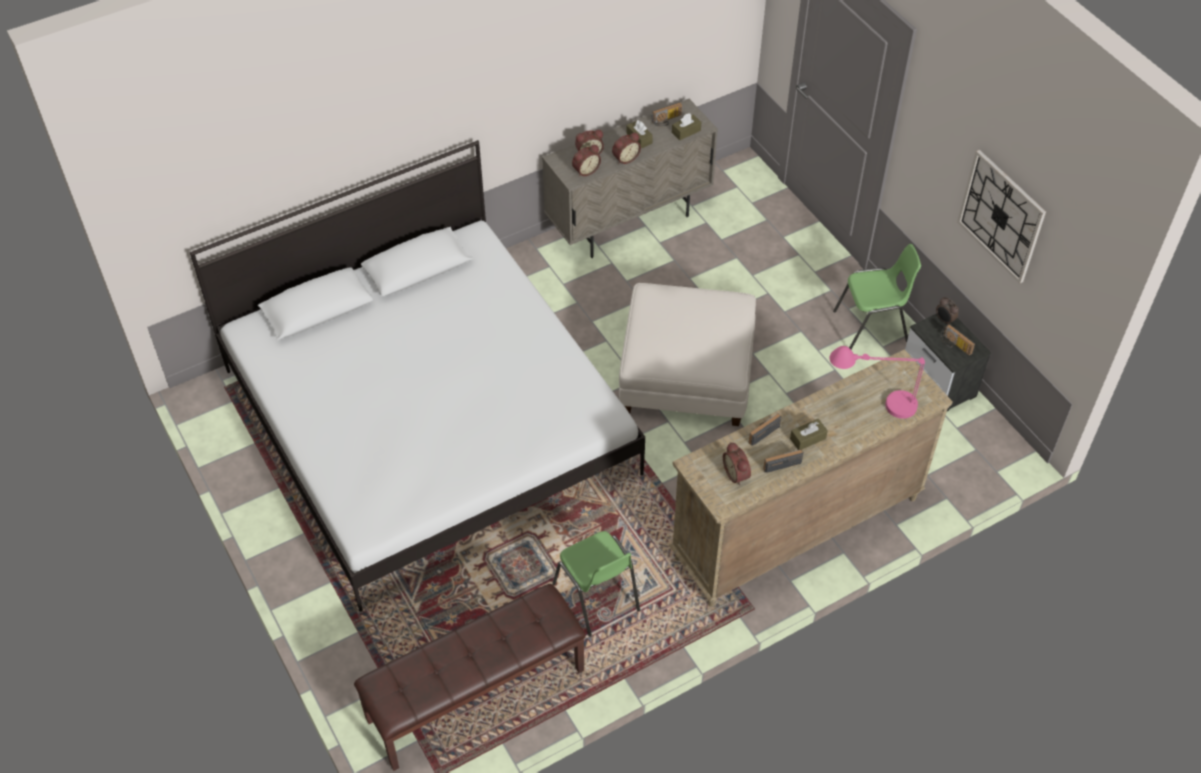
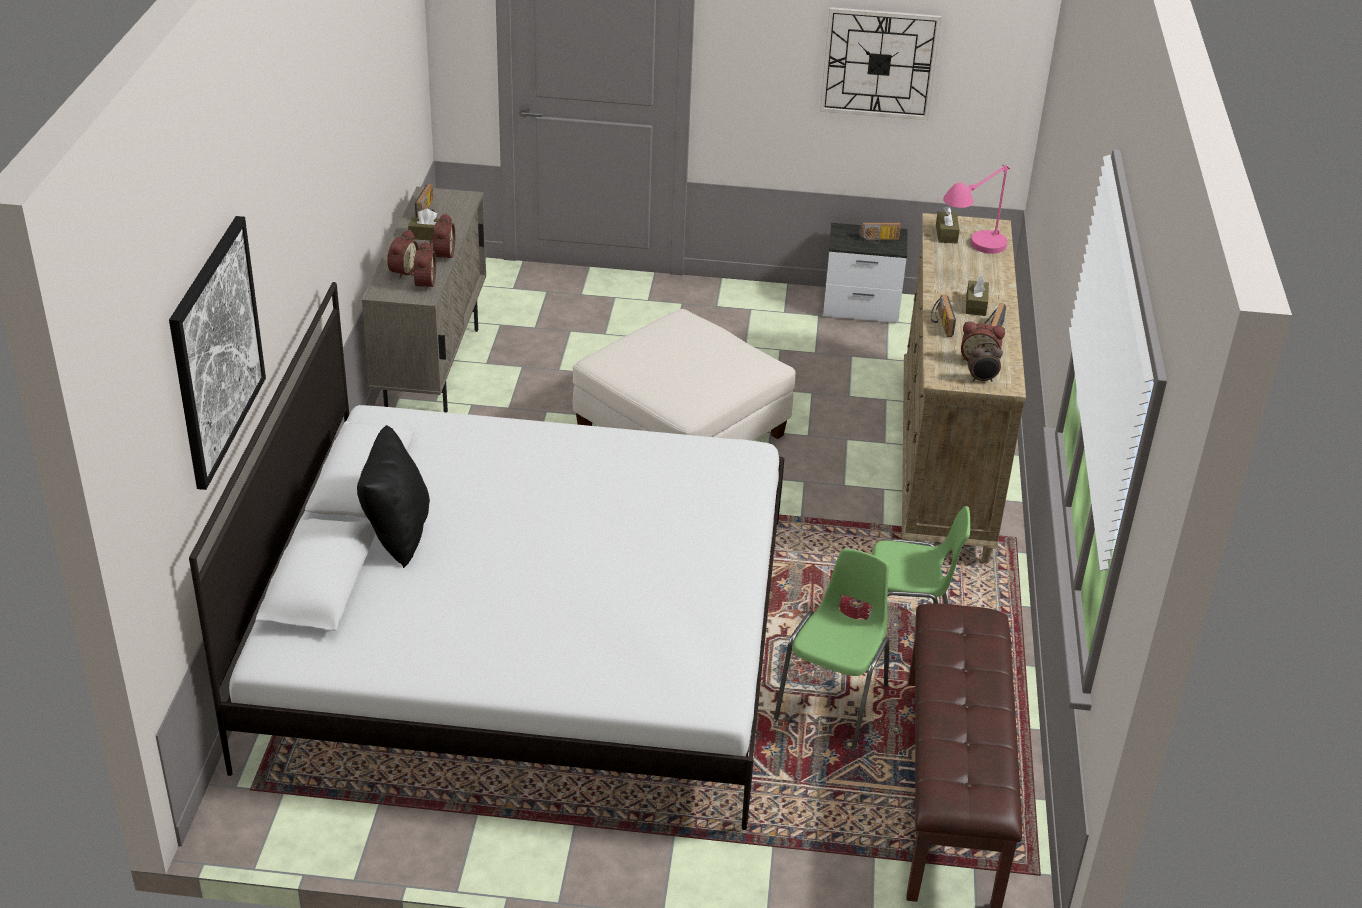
camera: 55 degrees left, 15 degrees down
brown tissue box [672,113,701,140] -> brown tissue box moved to [936,206,960,243]
green chair [833,244,921,349] -> green chair moved to [774,548,889,749]
alarm clock [936,297,959,325] -> alarm clock moved to [968,342,1003,382]
none -> picture [169,216,266,490]
none -> black pillow [357,425,430,568]

